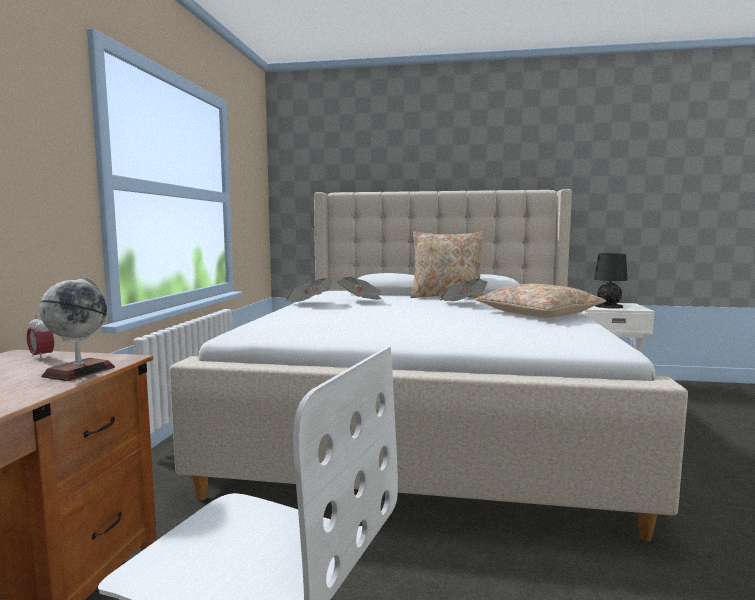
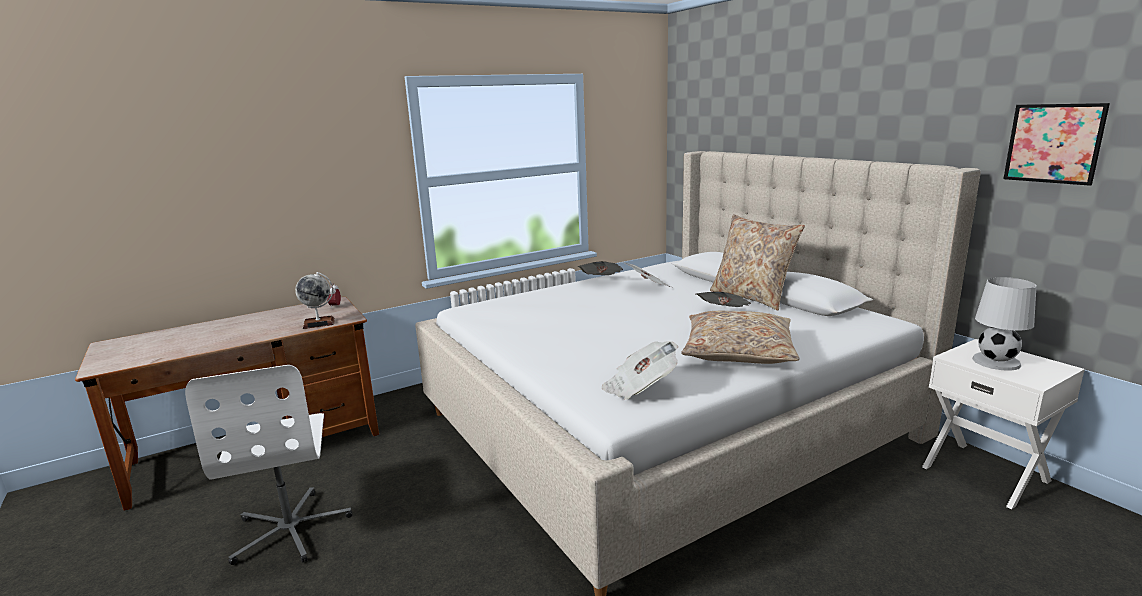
camera: 50 degrees right, 10 degrees up
black table lamp [594,253,628,309] -> white table lamp [972,277,1036,371]
none -> newspaper [602,341,678,399]
none -> picture [1003,103,1110,186]

